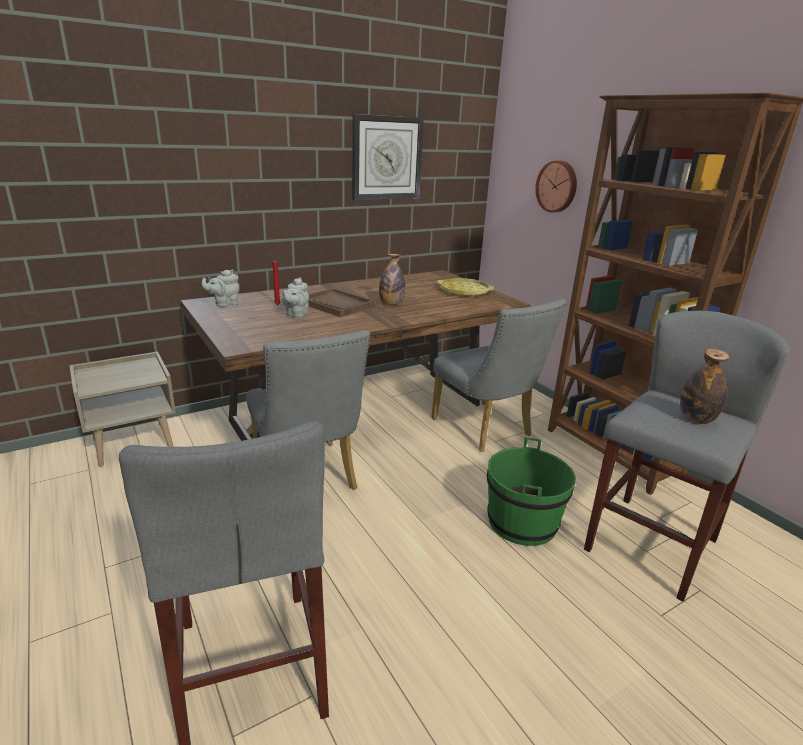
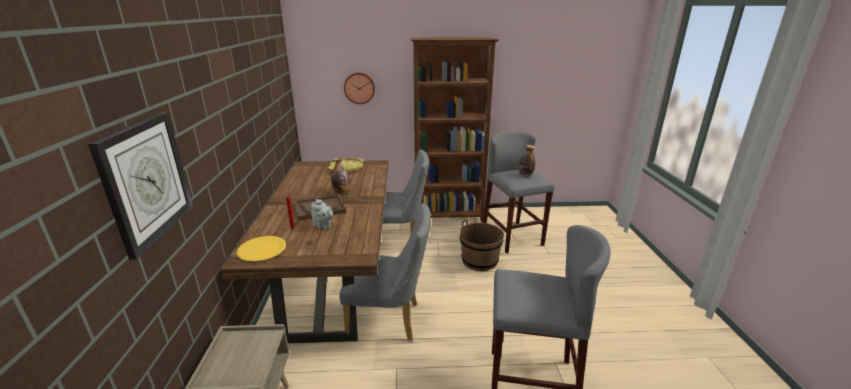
camera: 60 degrees left, 0 degrees up
grey teapot [202,270,240,307] -> yellow plate [236,236,286,262]
wall clock [352,114,424,201] -> wall clock moved to [88,112,193,260]
green bucket [487,437,576,546] -> brown bucket [460,220,504,271]

